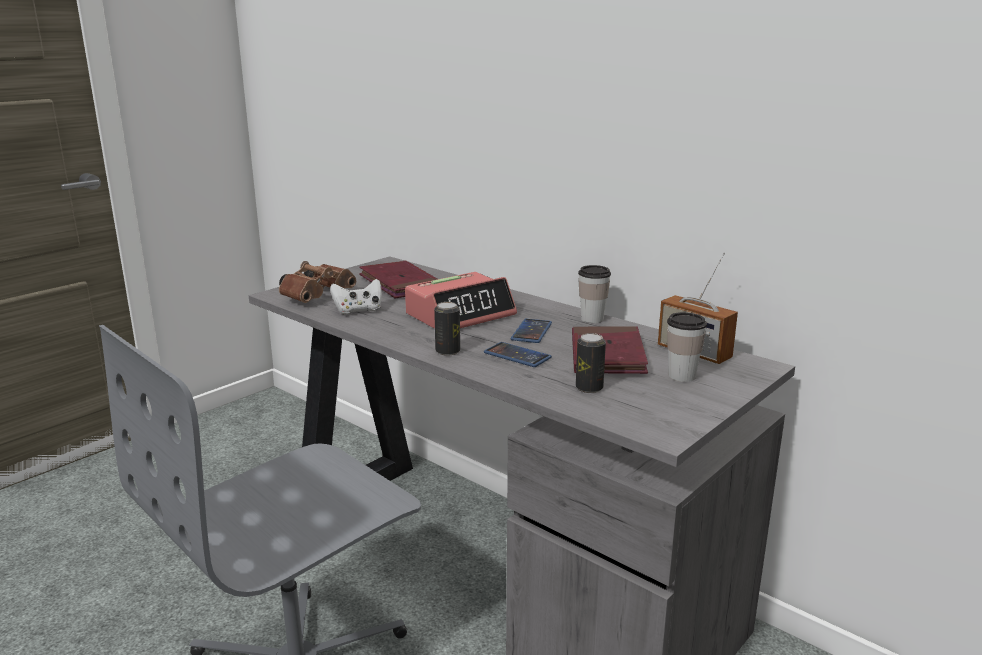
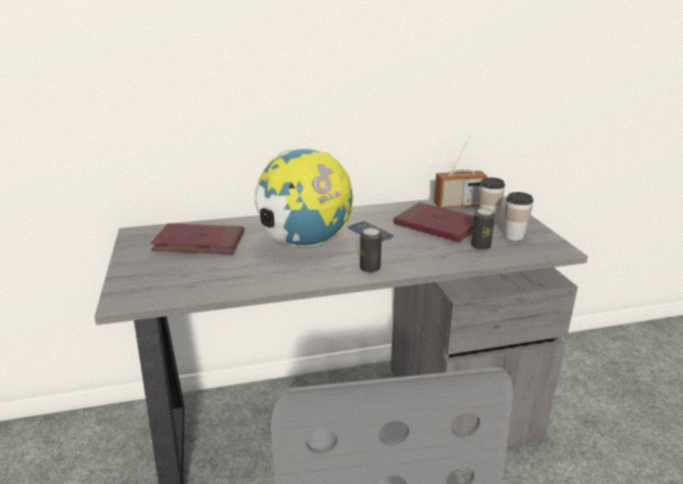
camera: 55 degrees left, 5 degrees up
brown binoculars [279,261,356,303] -> none
white game controller [330,279,382,315] -> none
alarm clock [405,272,517,329] -> globe [254,149,354,247]
phone [484,342,552,367] -> none
cup [578,265,611,323] -> cup moved to [505,192,534,241]

